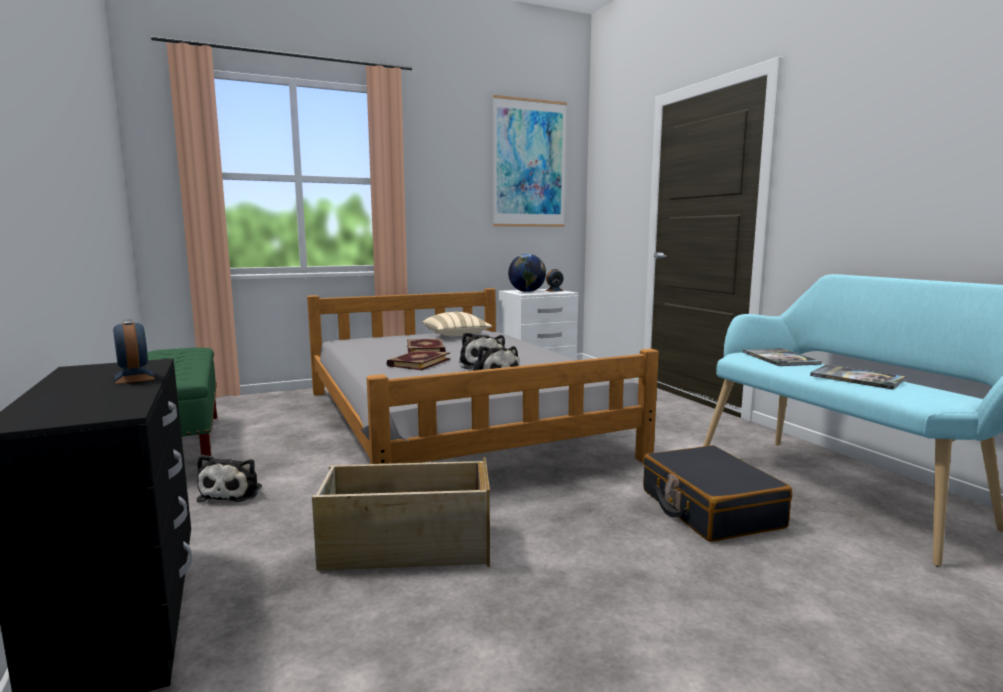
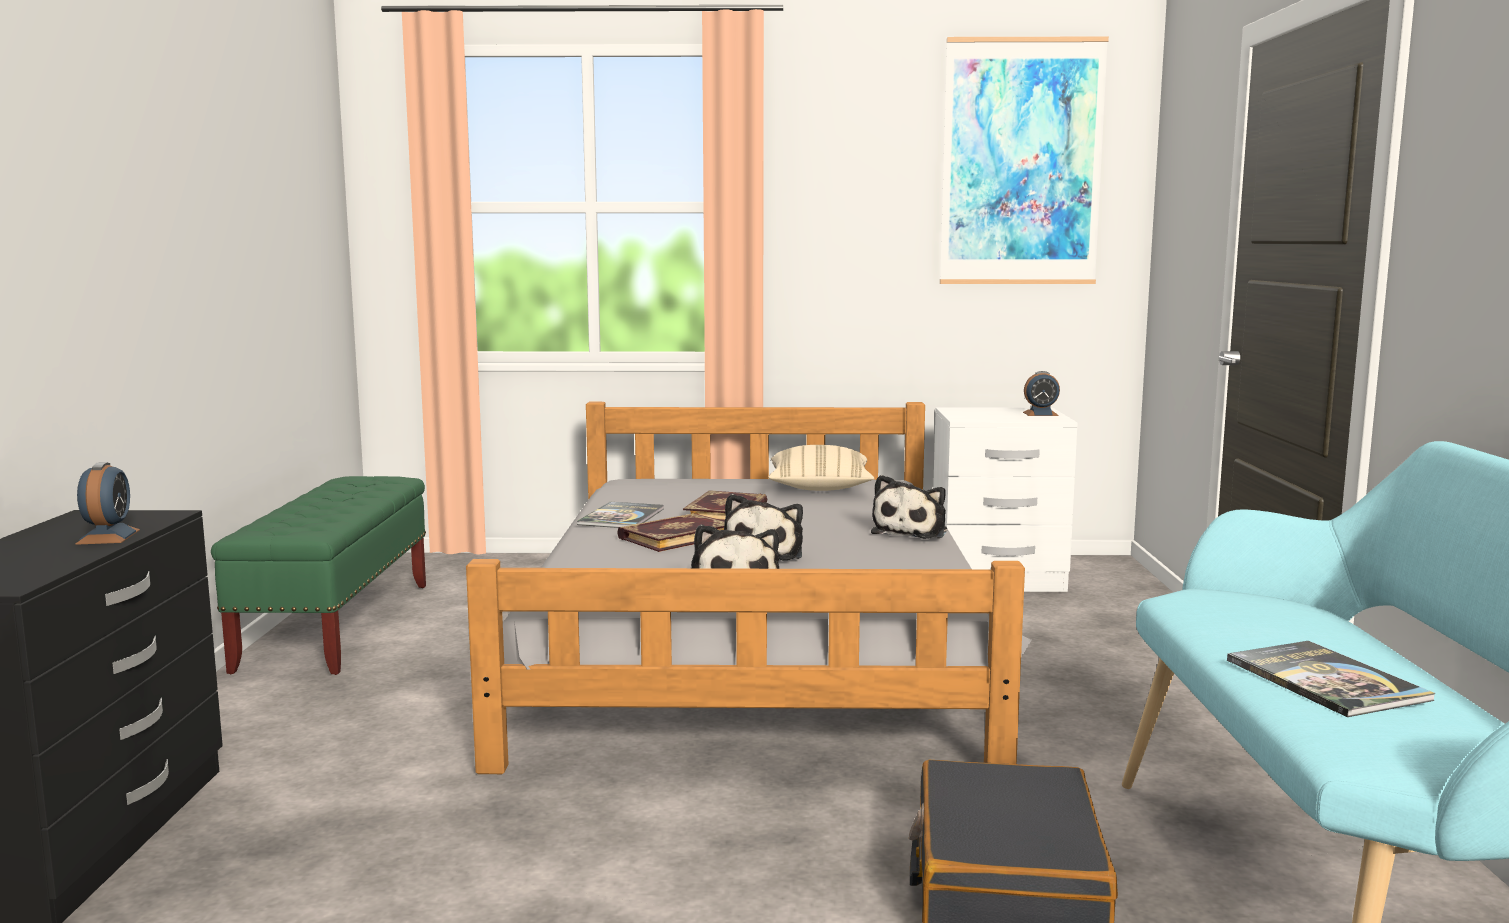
camera: 25 degrees right, 0 degrees up
plush toy [197,455,262,502] -> plush toy moved to [871,475,947,539]
beige storage box [312,457,490,571] -> none
globe [508,254,546,292] -> none
book [743,348,822,366] -> book moved to [577,502,664,528]

